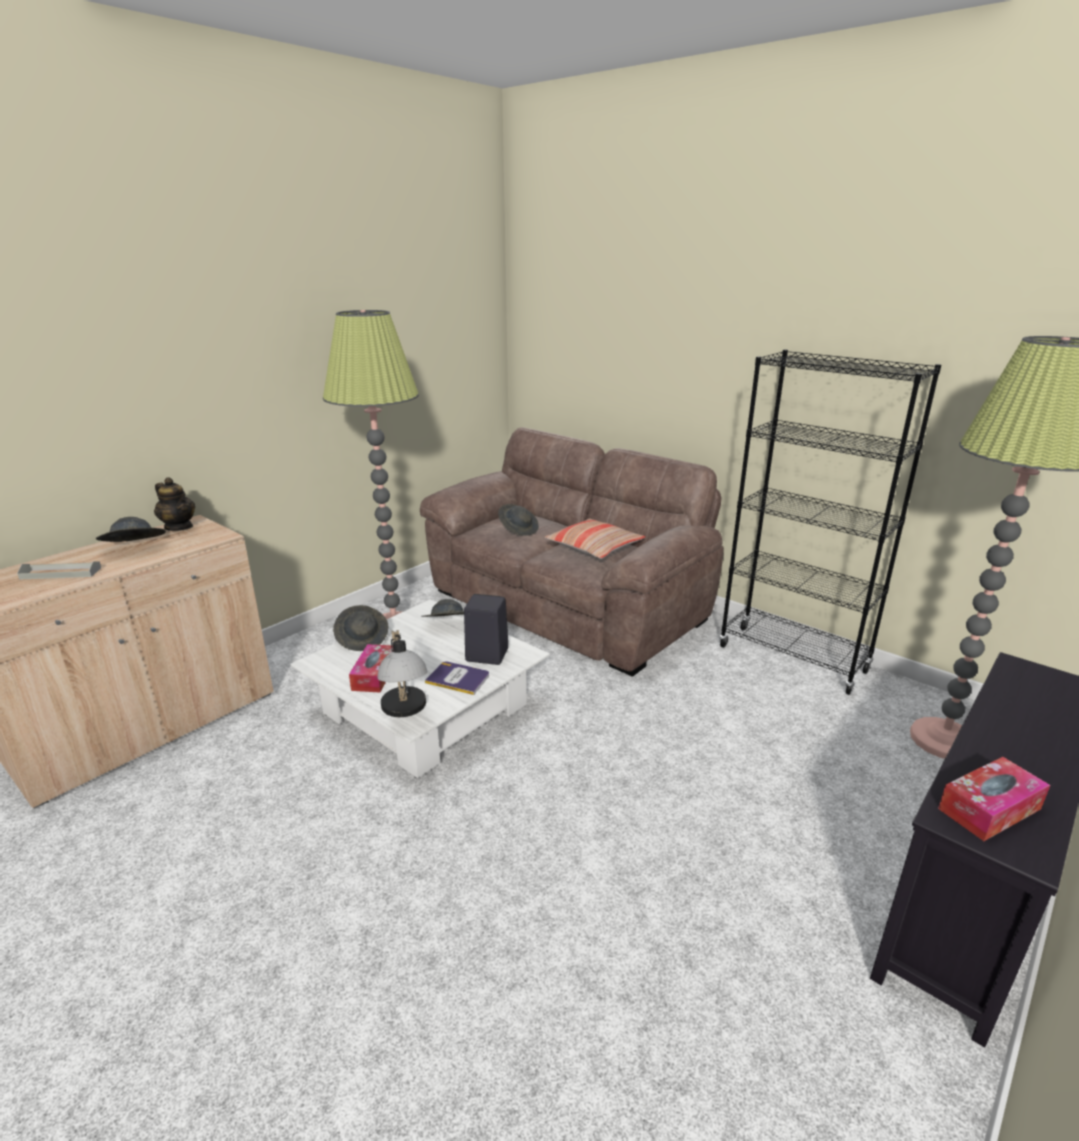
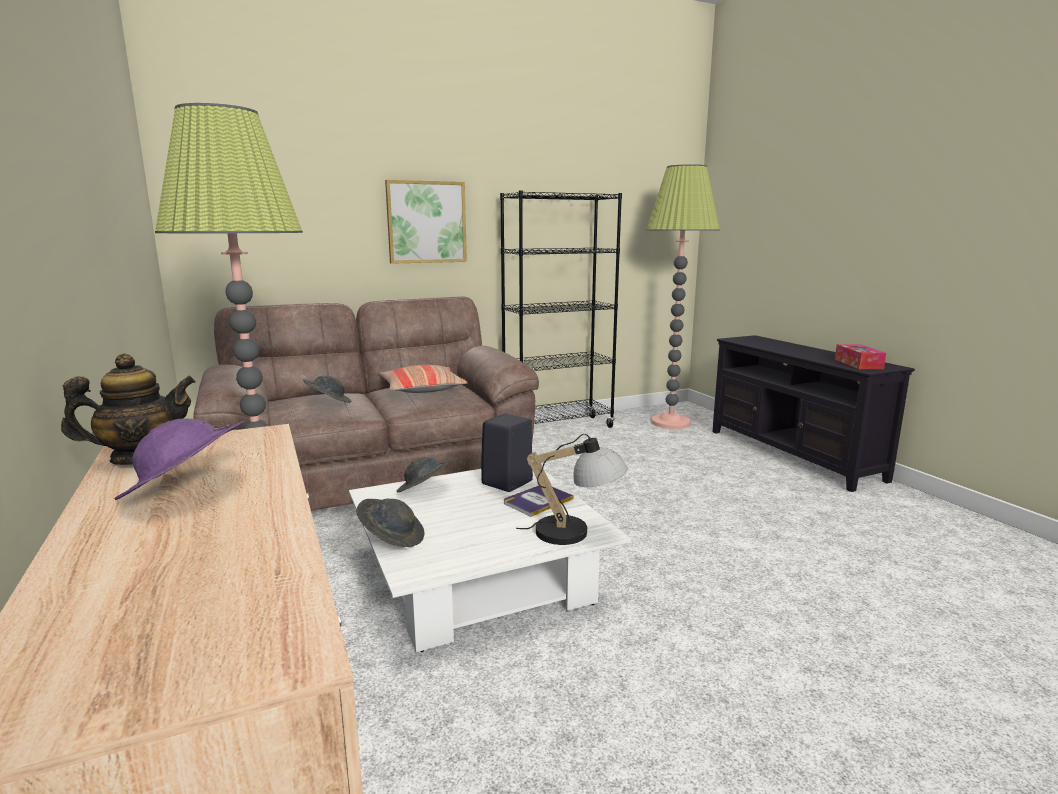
camera: 65 degrees left, 10 degrees down
grey tray [17,561,101,580] -> none
grey hat [96,517,166,542] -> purple hat [114,419,245,500]
tissue box [349,644,393,693] -> none
none -> picture [385,180,467,264]

